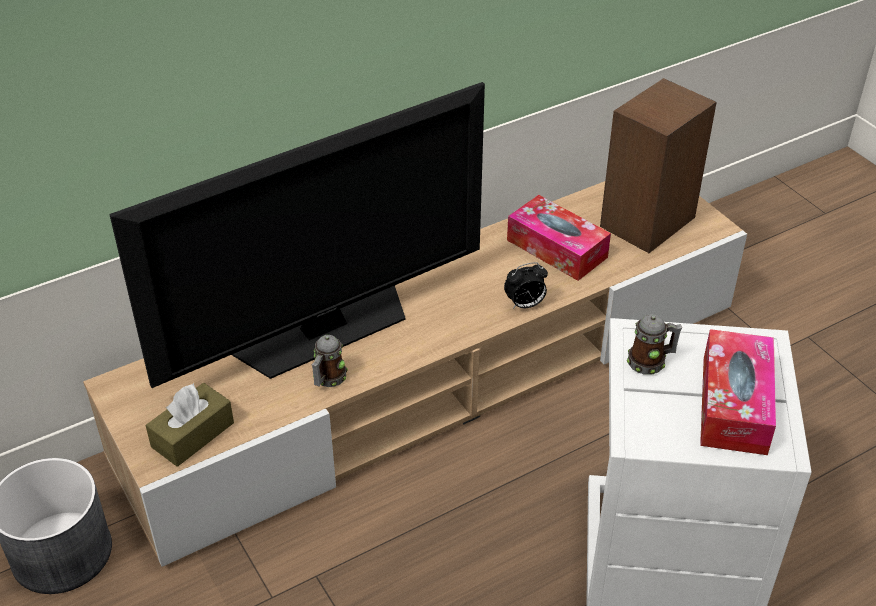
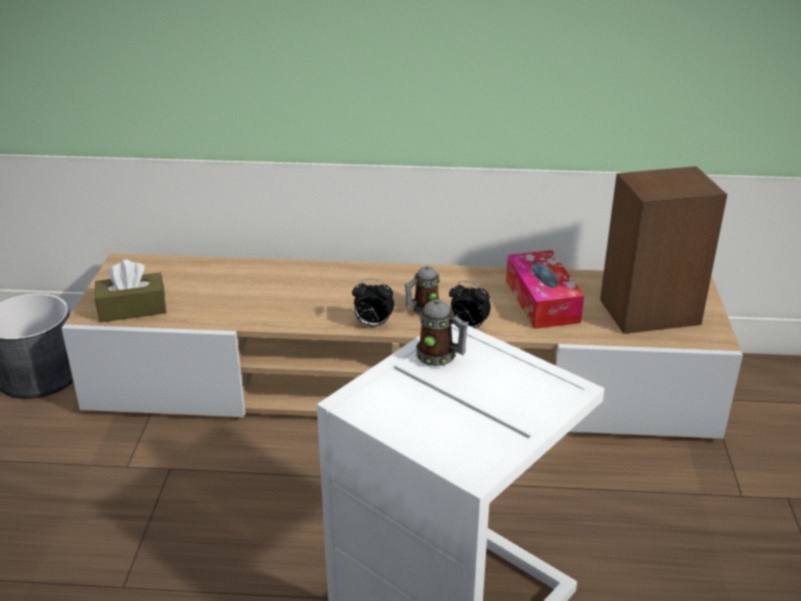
camera: 35 degrees right, 10 degrees down
television [109,82,485,388] -> none
mug [312,335,348,387] -> mug moved to [404,266,440,315]
tissue box [700,329,776,455] -> none
none -> alarm clock [352,279,394,327]

